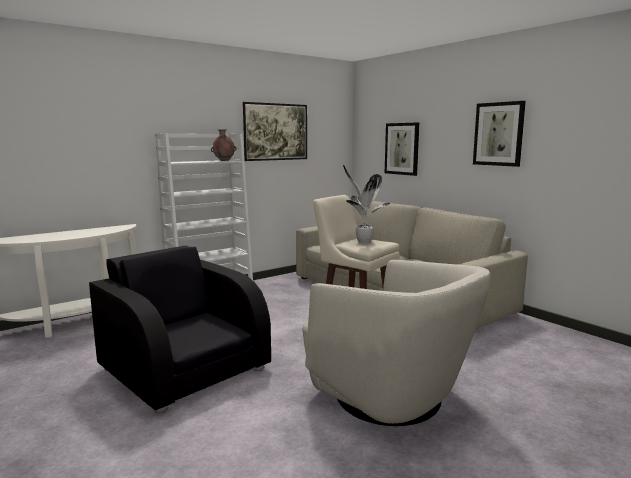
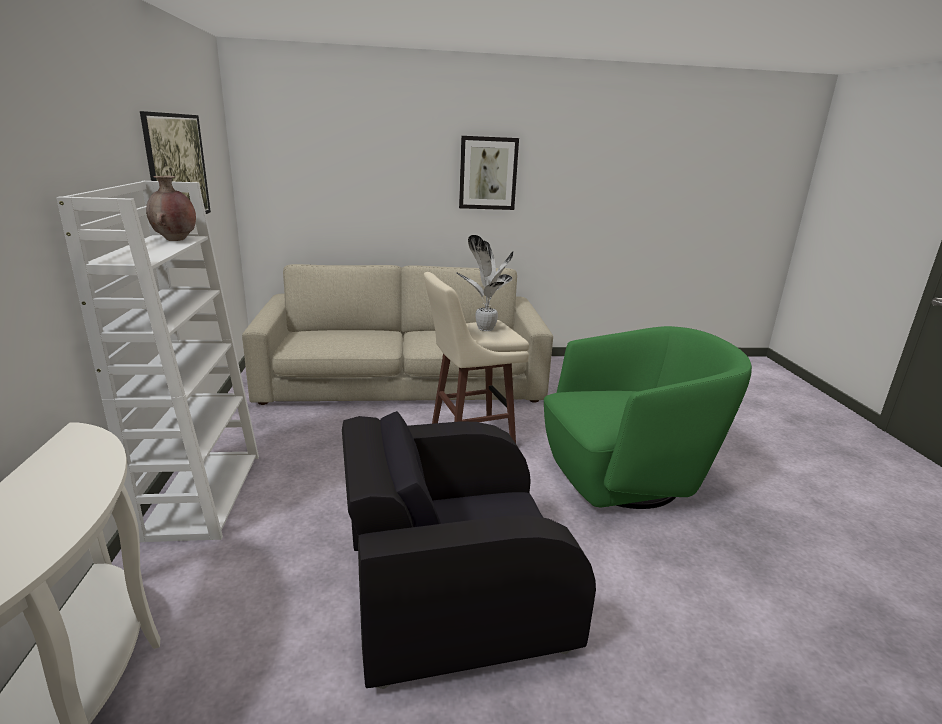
camera: 60 degrees left, 10 degrees up
beige armchair [302,260,491,426] -> green armchair [544,326,752,509]
picture [385,122,419,176] -> none

